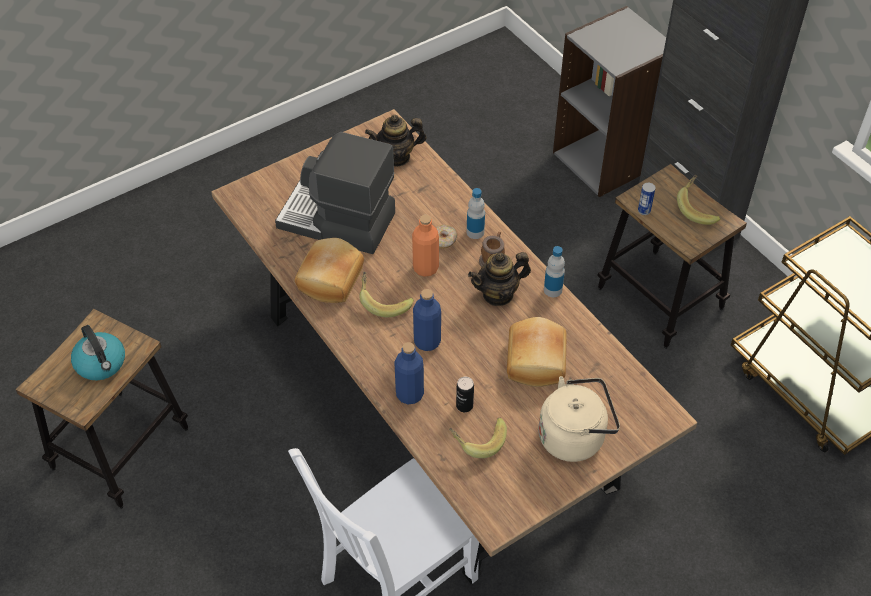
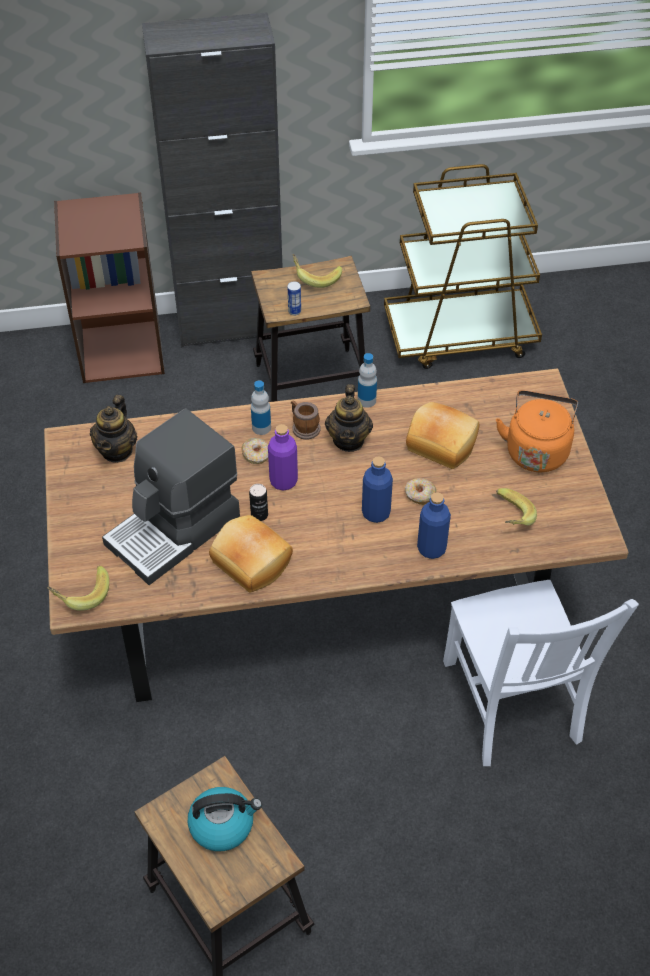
camera: 65 degrees left, 0 degrees up
banana [359,271,414,318] -> banana moved to [47,566,109,611]
orange bottle [412,215,439,277] -> purple bottle [268,424,298,491]
can [456,376,474,412] -> can moved to [249,484,268,521]
beige kettle [538,376,620,462] -> orange kettle [496,390,578,472]
grey bookcase [553,6,666,197] -> brown bookcase [54,192,165,383]
none -> donut [405,478,437,505]

